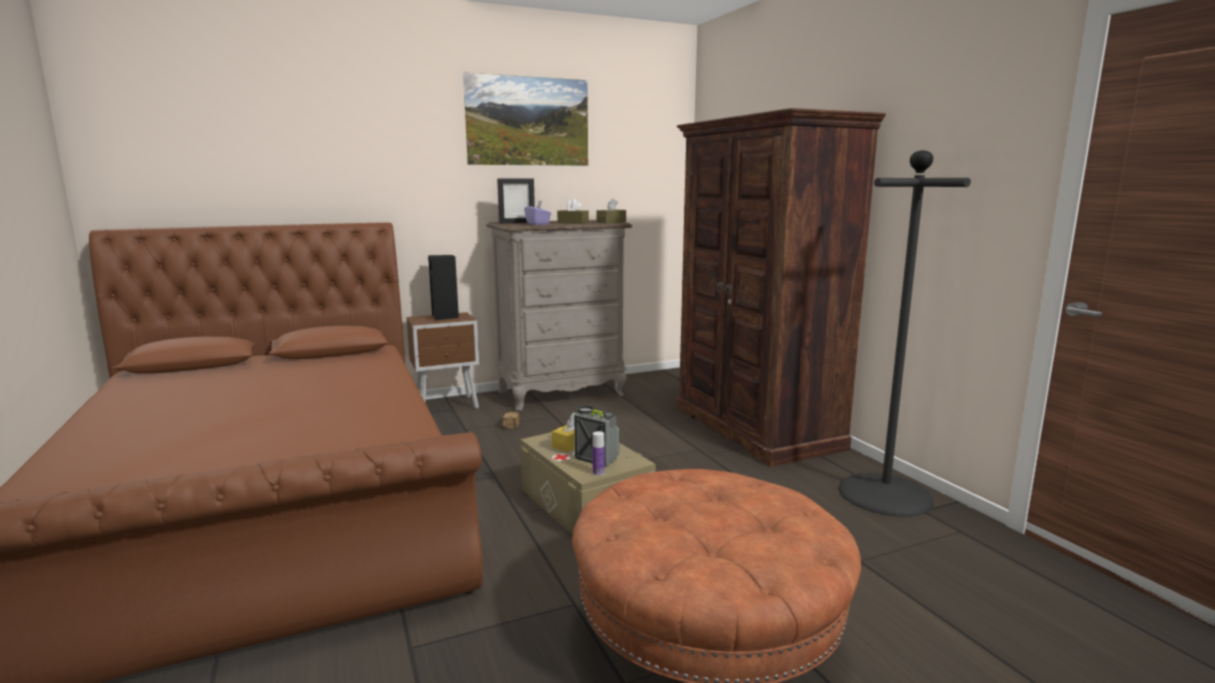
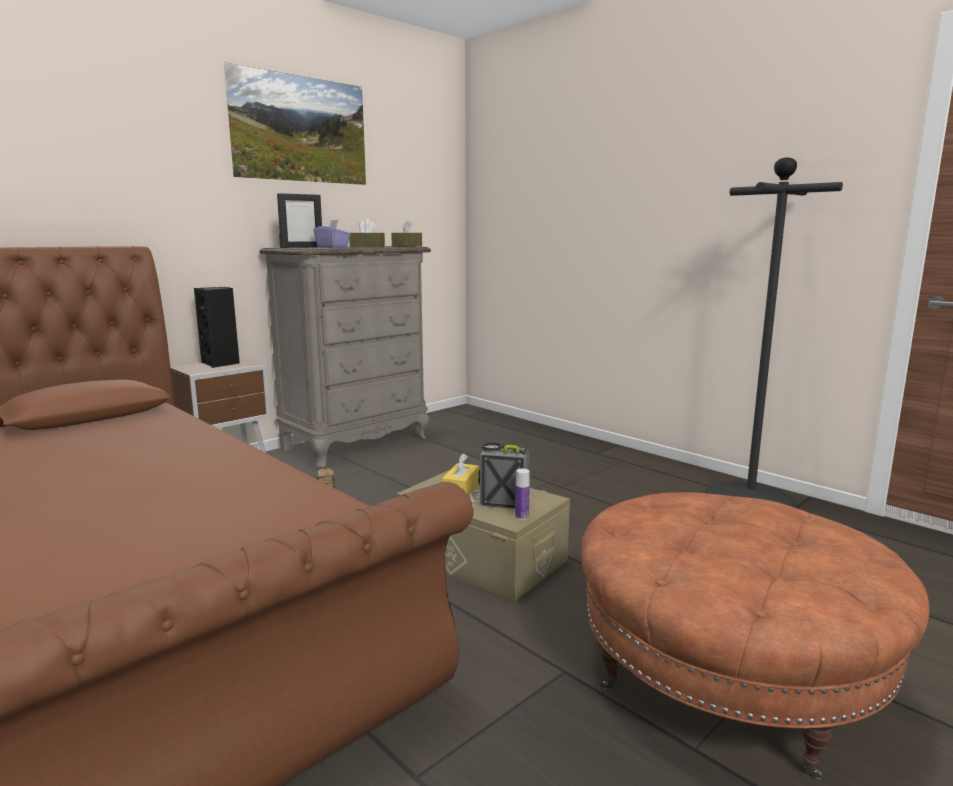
camera: 20 degrees left, 0 degrees up
brown wardrobe [676,108,886,467] -> none

